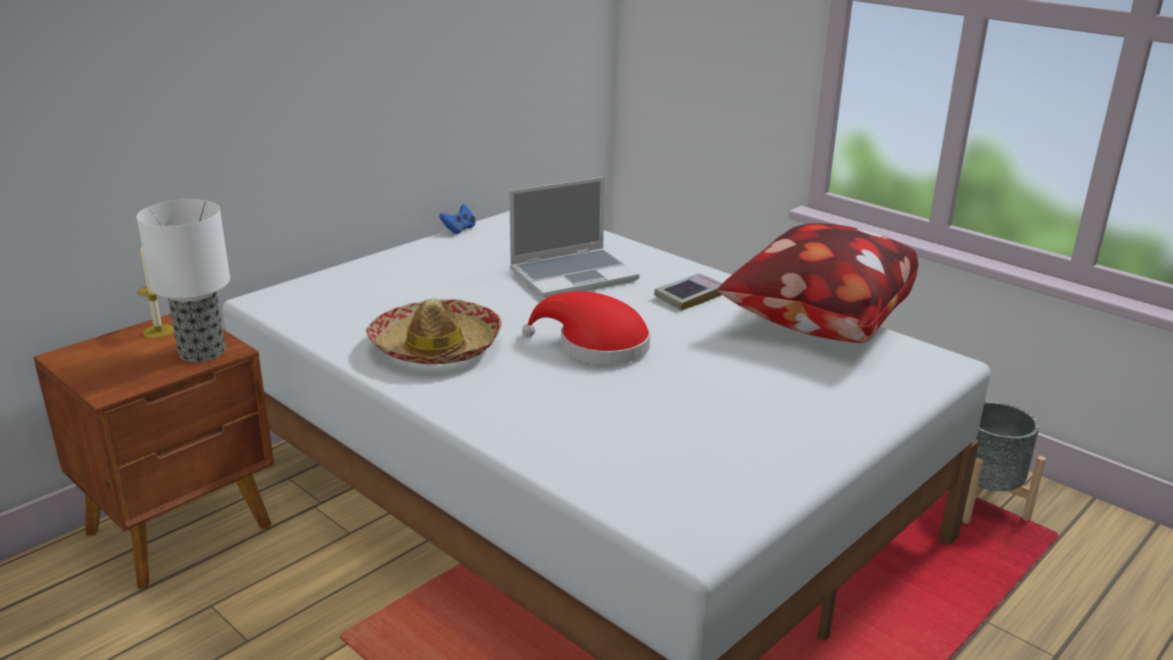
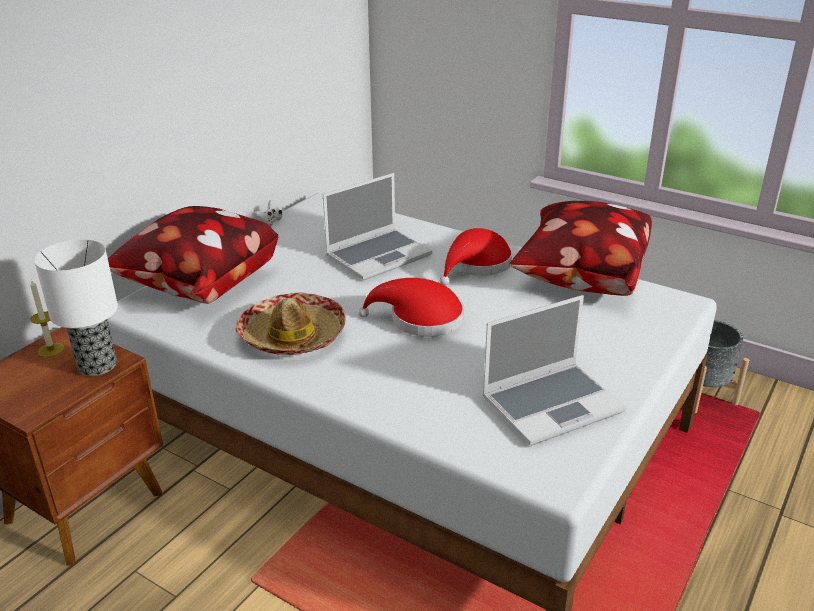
camera: 10 degrees left, 5 degrees up
blue game controller [439,204,476,234] -> white game controller [254,201,282,227]
book [654,273,722,311] -> red hat [440,228,512,286]
none -> pillow [108,206,278,304]
none -> laptop [482,295,627,446]

